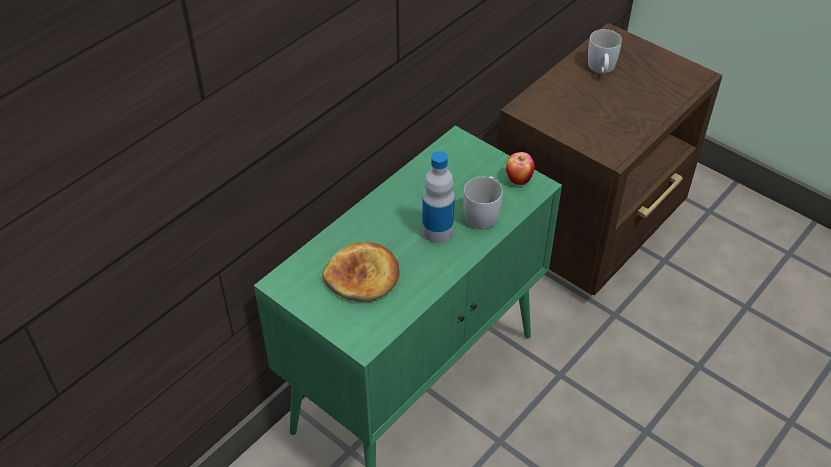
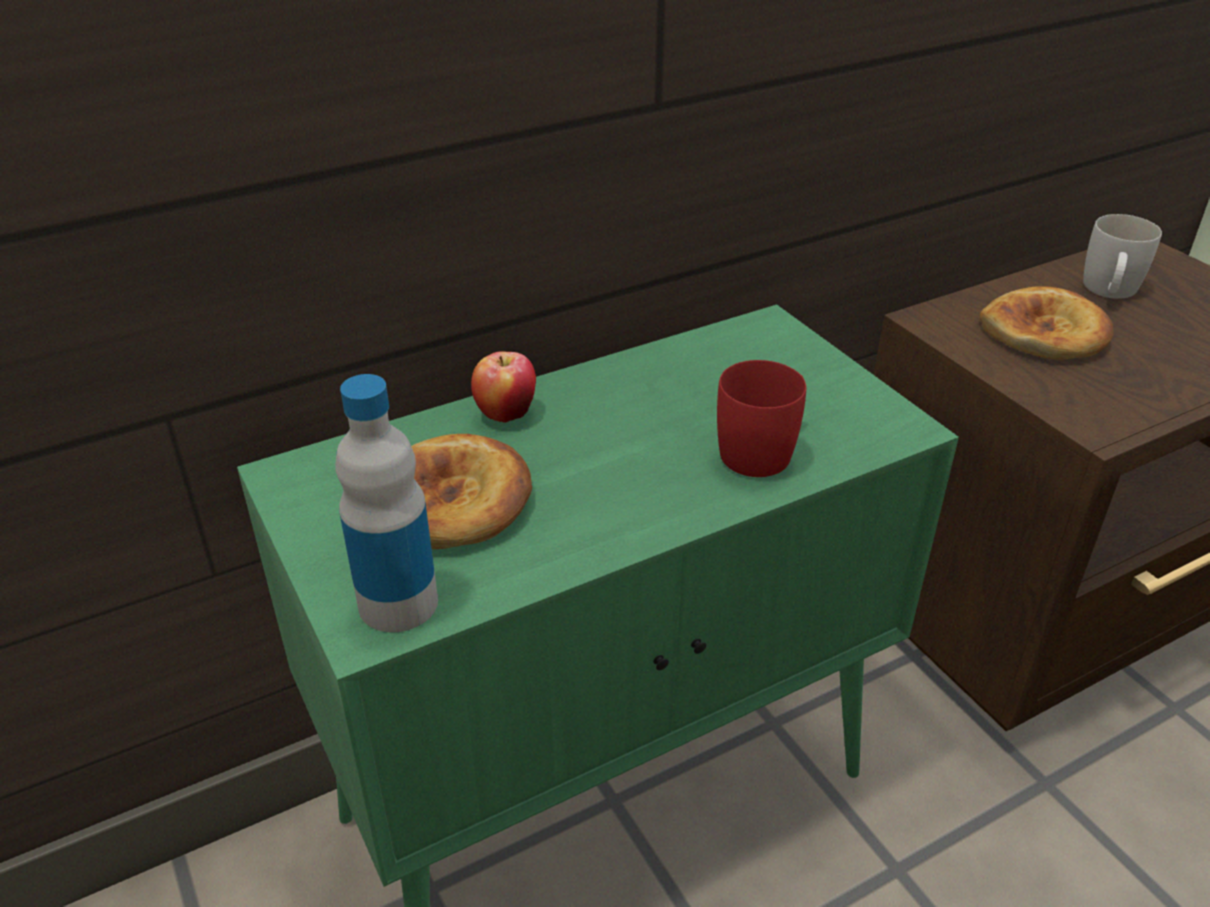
camera: 20 degrees right, 10 degrees down
bottle [422,151,455,243] -> bottle moved to [336,374,438,632]
white mug [463,176,503,229] -> red mug [717,360,806,477]
apple [506,152,535,185] -> apple moved to [471,351,536,423]
none -> bread [979,286,1114,360]

